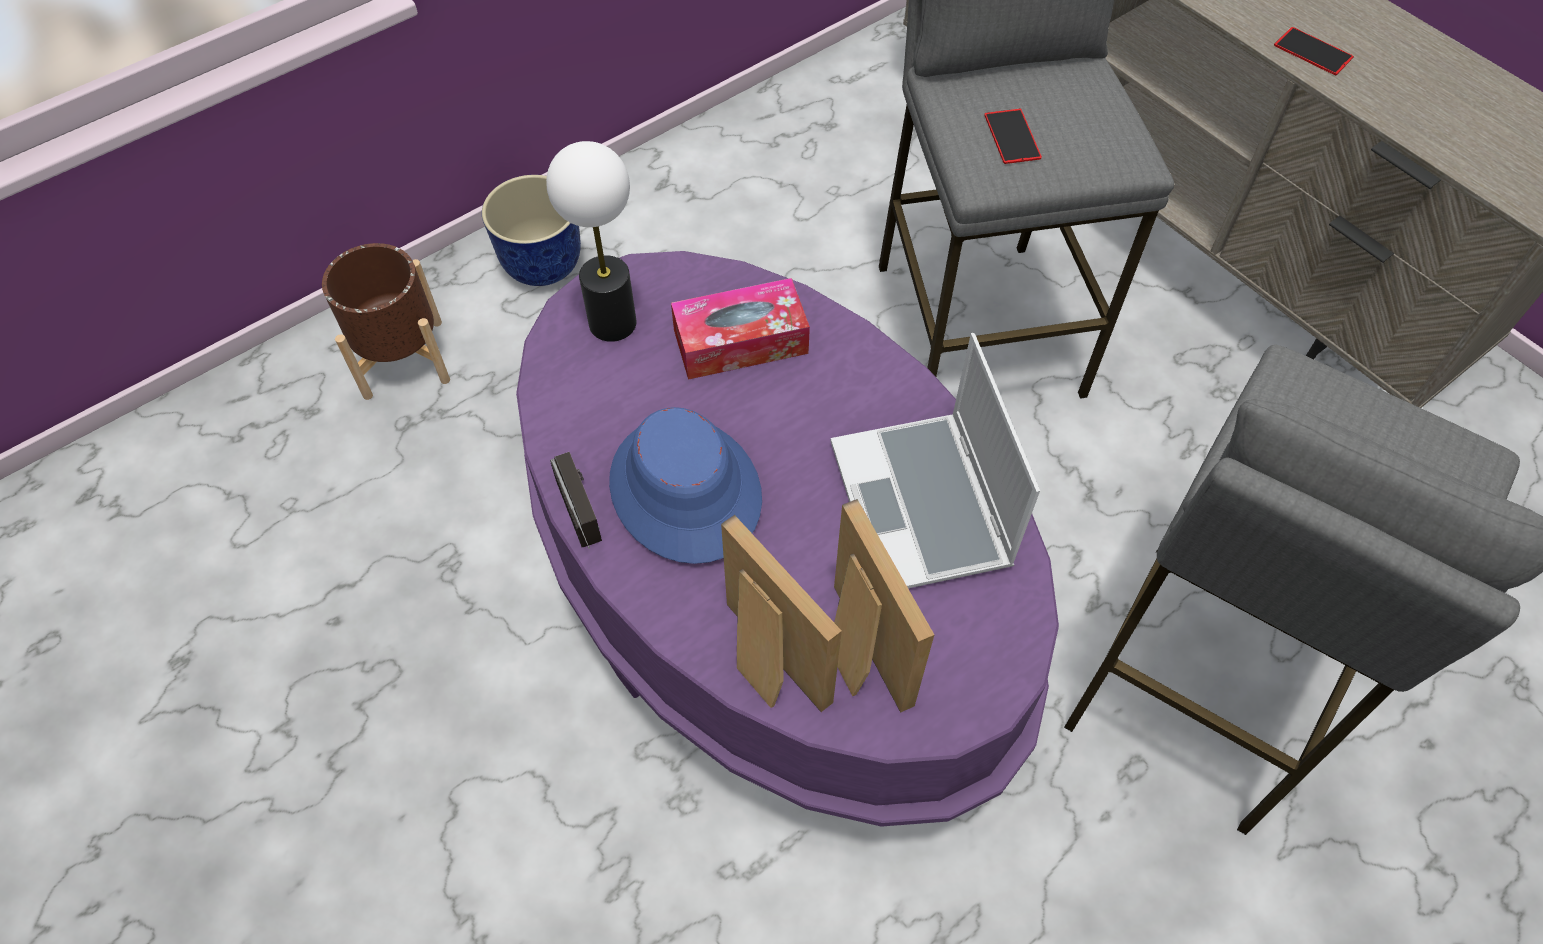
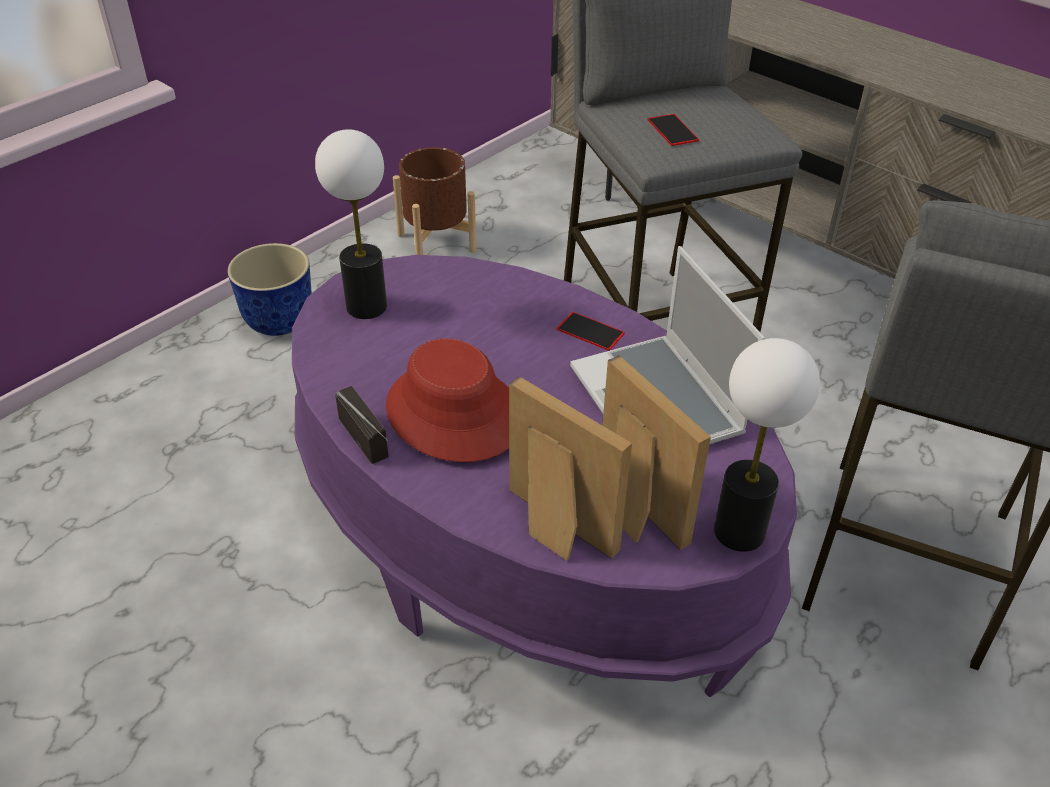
camera: 10 degrees left, 15 degrees down
brown planter [322,243,450,400] -> brown planter moved to [393,147,476,255]
blue hat [609,407,762,564] -> red hat [386,338,509,462]
tissue box [671,278,810,380] -> none
phone [1274,27,1354,75] -> phone moved to [556,312,625,351]
none -> table lamp [714,338,820,552]

